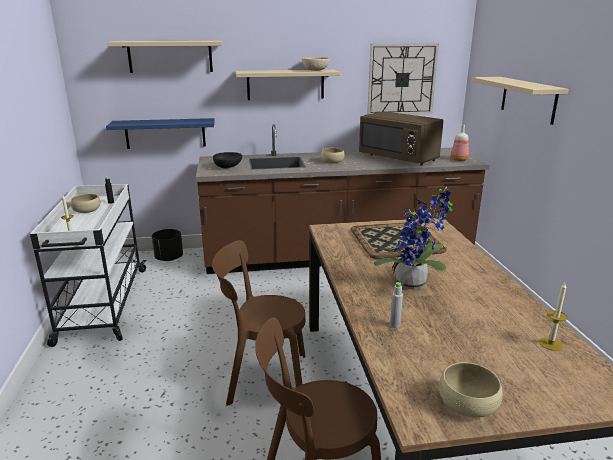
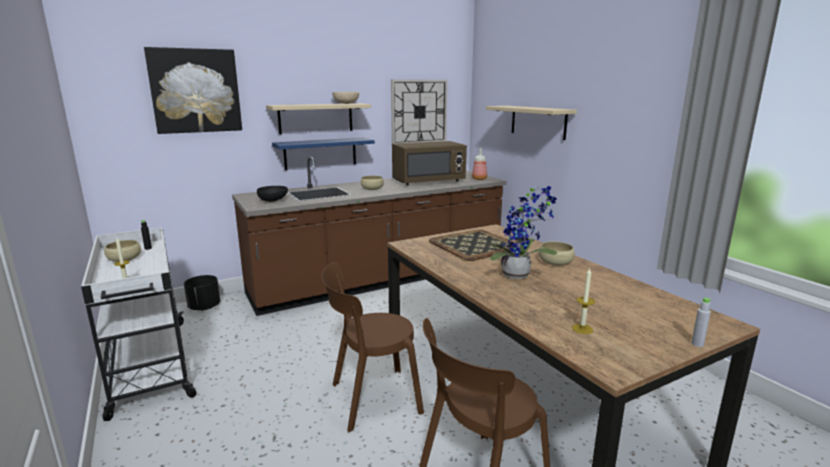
camera: 20 degrees left, 5 degrees down
blue shelf [106,118,215,149] -> blue shelf moved to [272,137,375,170]
beige shelf [108,41,222,73] -> picture [144,47,242,134]
brown microwave [359,111,444,166] -> brown microwave turned 45 degrees counterclockwise [392,141,467,185]
grey bottle [390,282,403,328] -> grey bottle moved to [691,298,712,347]
beige bowl [439,362,503,418] -> beige bowl moved to [539,241,575,266]
candle [539,282,568,351] -> candle moved to [572,268,595,334]

